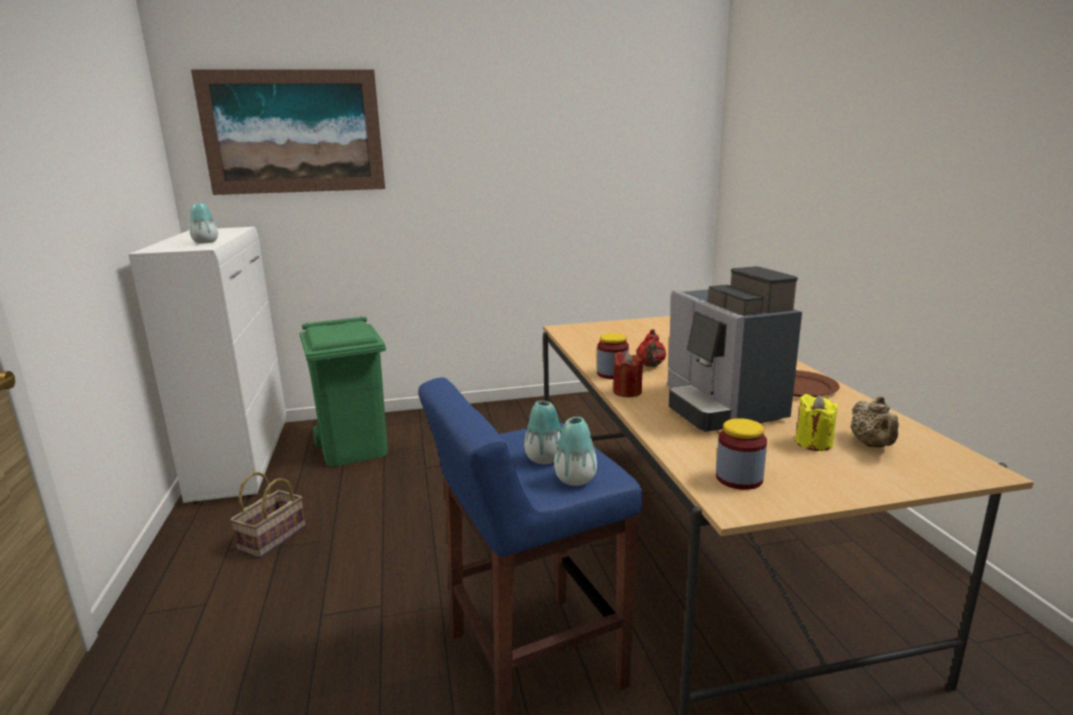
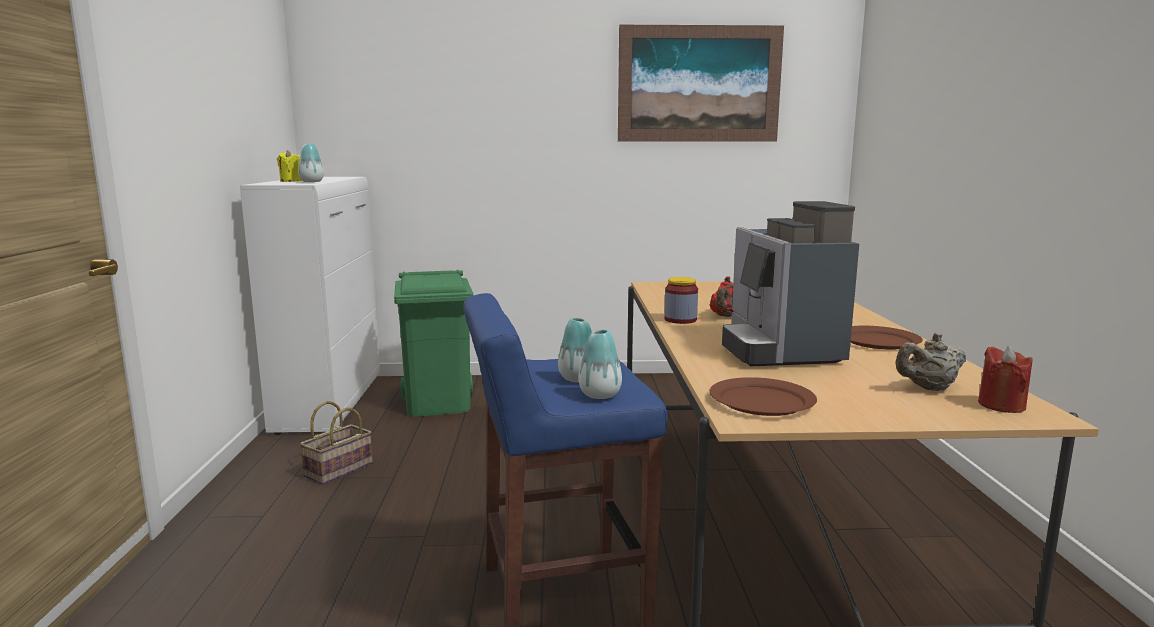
camera: 10 degrees right, 5 degrees down
picture [191,69,385,195] -> picture moved to [618,25,784,141]
red candle [613,352,643,397] -> red candle moved to [978,346,1033,413]
jar [716,418,767,490] -> brown plate [709,377,817,416]
yellow candle [795,394,838,451] -> yellow candle moved to [277,150,302,182]
beige teapot [851,396,899,447] -> beige teapot turned 60 degrees clockwise [895,333,966,391]

